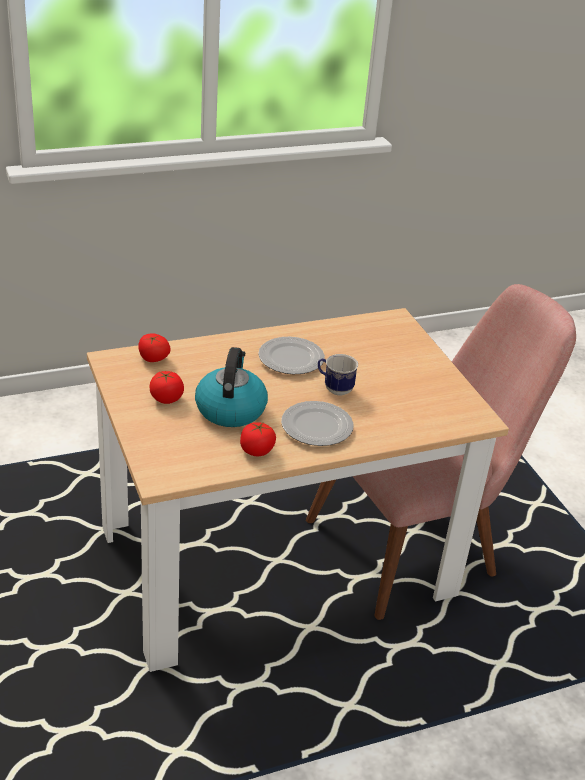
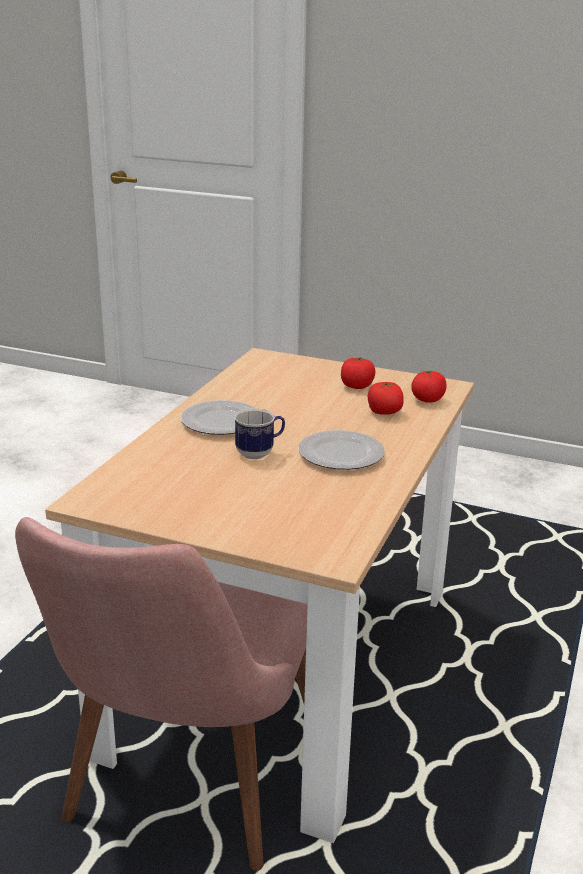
camera: 135 degrees right, 10 degrees down
kettle [195,347,268,427] -> none
tomato [240,422,276,456] -> tomato moved to [368,382,404,415]

